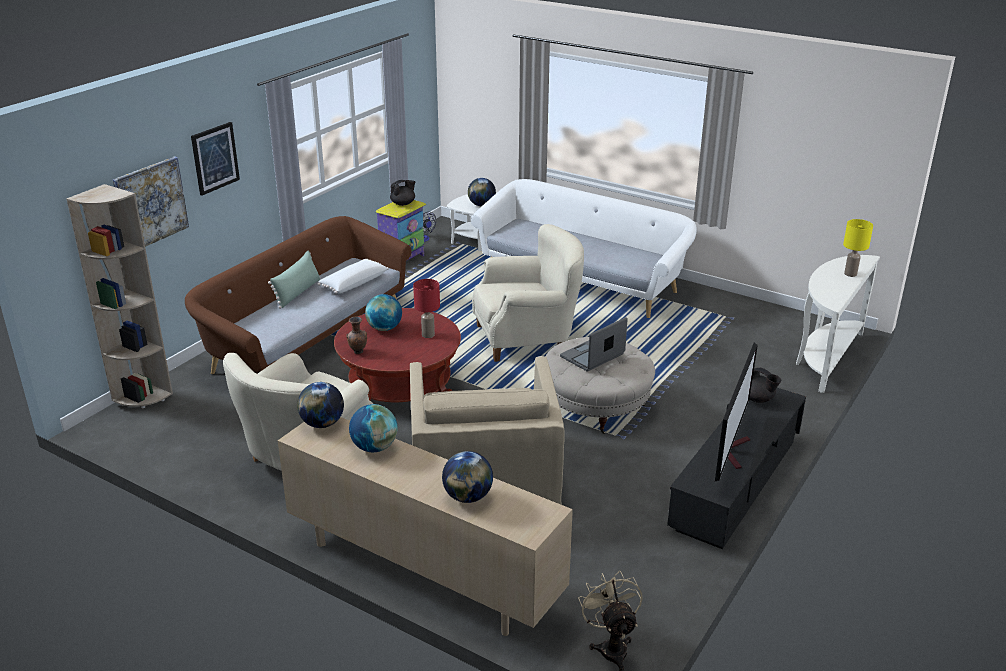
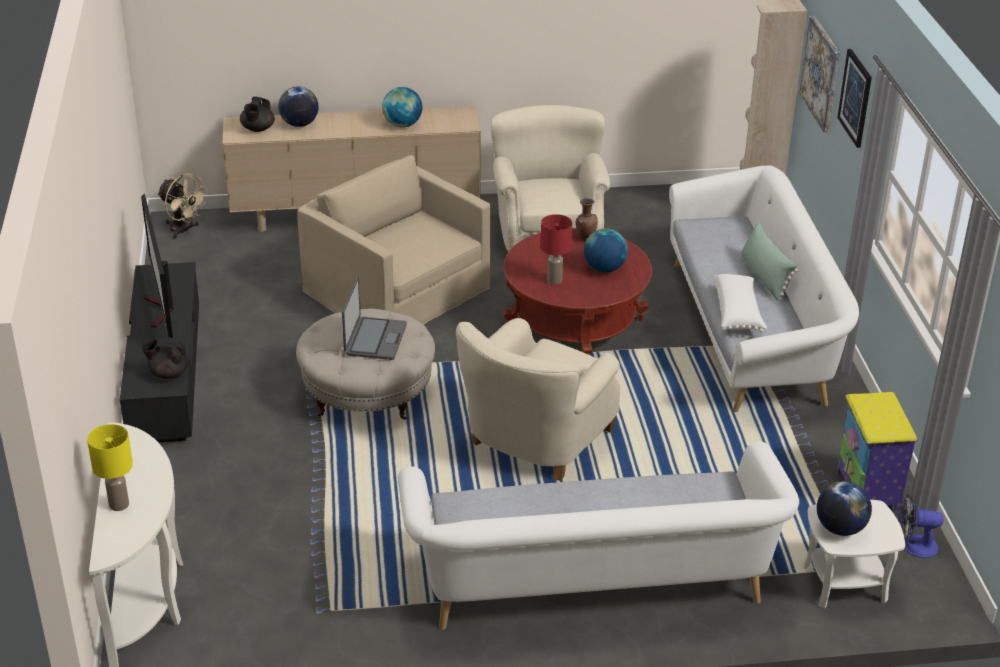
camera: 140 degrees right, 5 degrees up
brown sofa [185,216,412,374] -> white sofa [669,165,859,412]
globe [297,382,344,428] -> none
black teapot [390,180,415,206] -> black teapot moved to [240,96,275,132]

